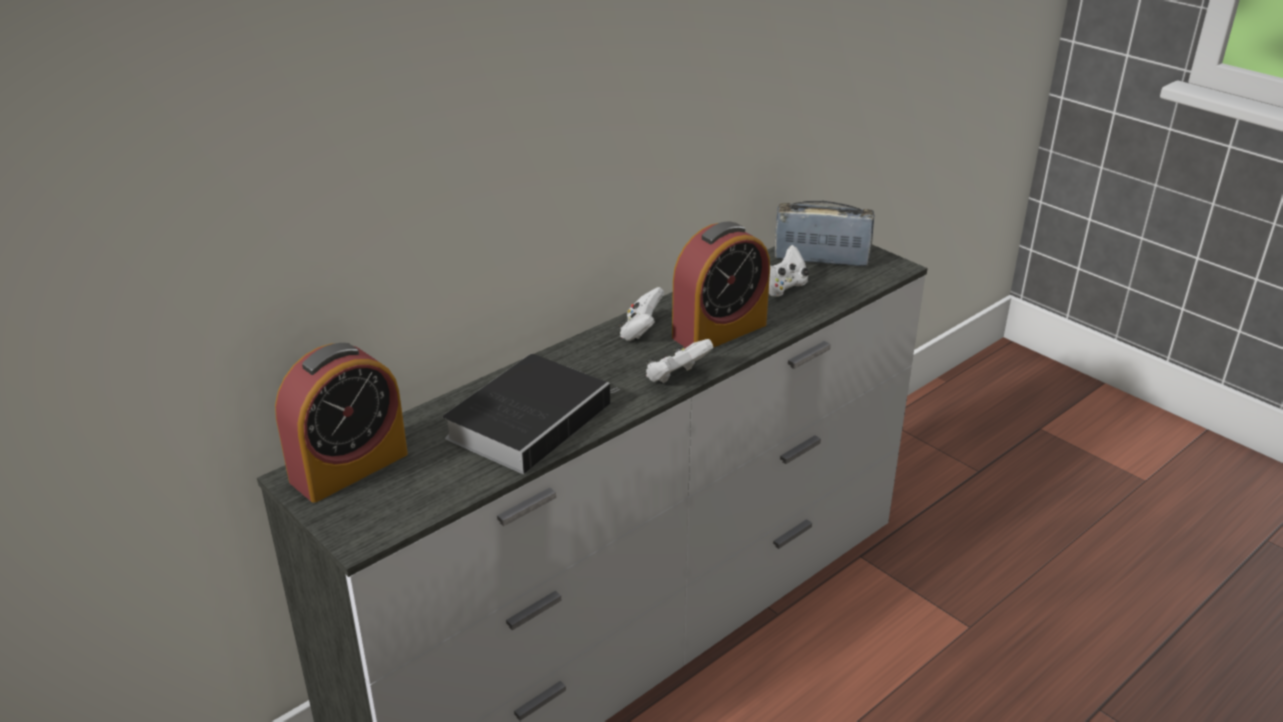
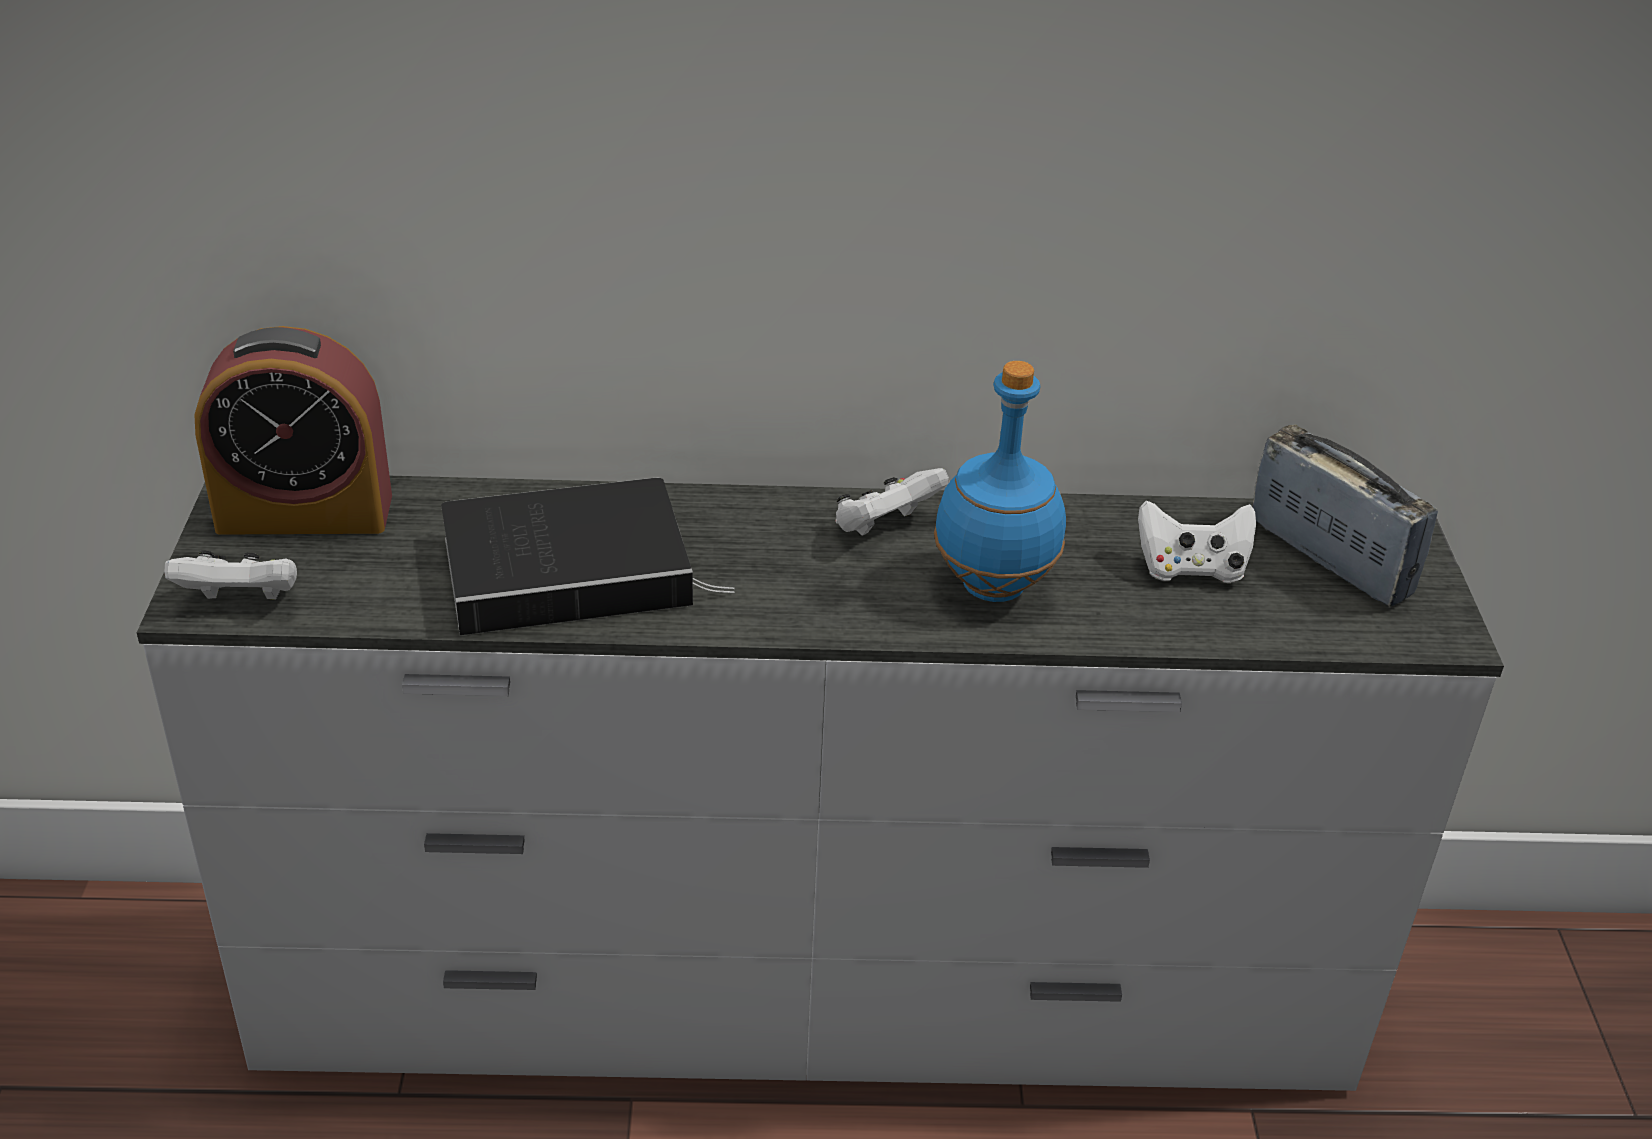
camera: 40 degrees right, 5 degrees up
white game controller [646,339,713,384] -> white game controller moved to [164,550,297,600]
alarm clock [672,222,770,348] -> blue bottle [934,361,1066,602]

